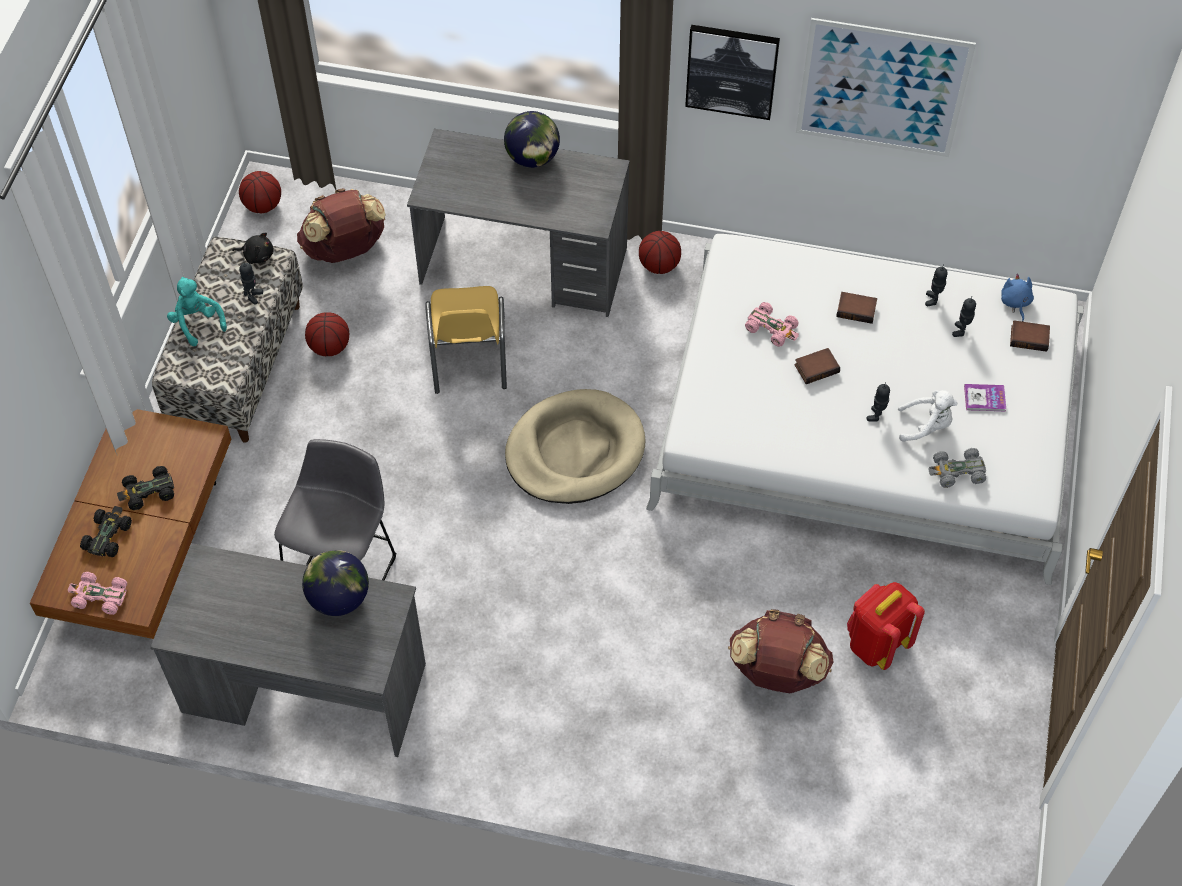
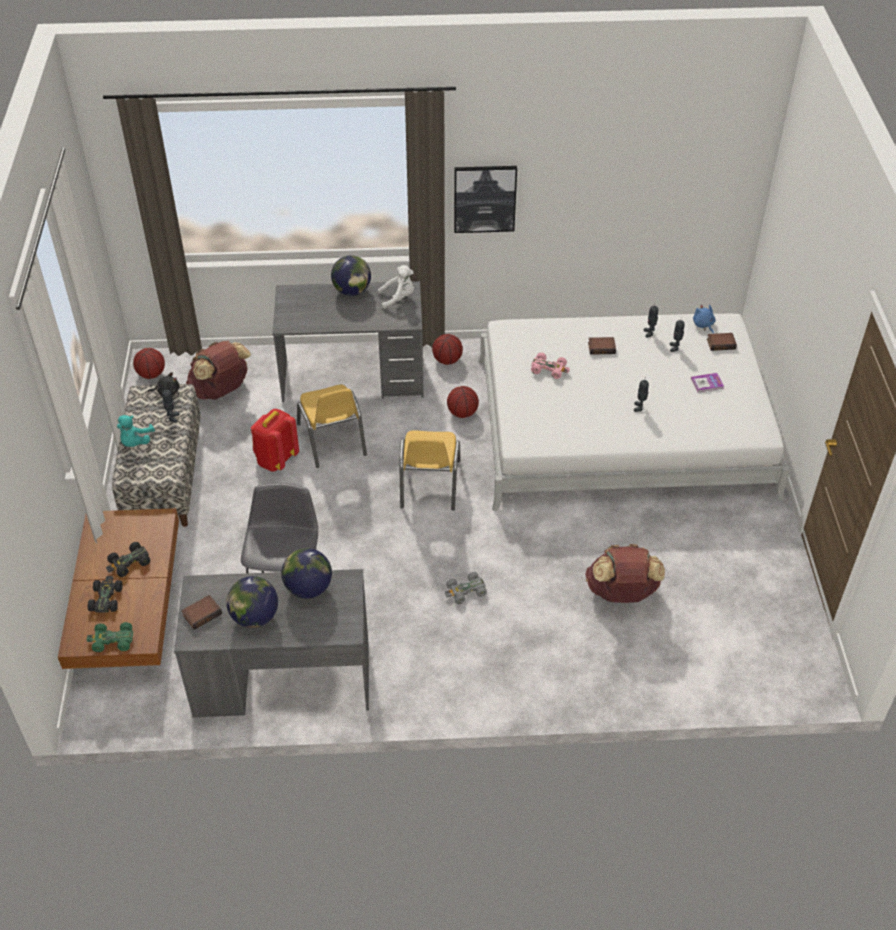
camera: 15 degrees left, 10 degrees down
pink toy car [68,572,127,615] -> green toy car [87,622,133,652]
turquoise plush toy [167,277,227,346] -> turquoise plush toy turned 120 degrees counterclockwise [117,415,155,447]
basketball [305,312,349,356] -> basketball moved to [447,386,479,418]
beige dog bed [505,389,646,504] -> yellow chair [399,430,460,511]
book [794,348,840,384] -> book moved to [181,595,222,630]
picture [796,18,976,157] -> none
red backpack [847,582,925,670] -> red backpack moved to [251,409,299,472]
white plush toy [898,390,958,442] -> white plush toy moved to [378,265,414,309]
grey toy car [928,448,986,488] -> grey toy car moved to [445,572,487,604]
none -> globe [226,576,278,628]

